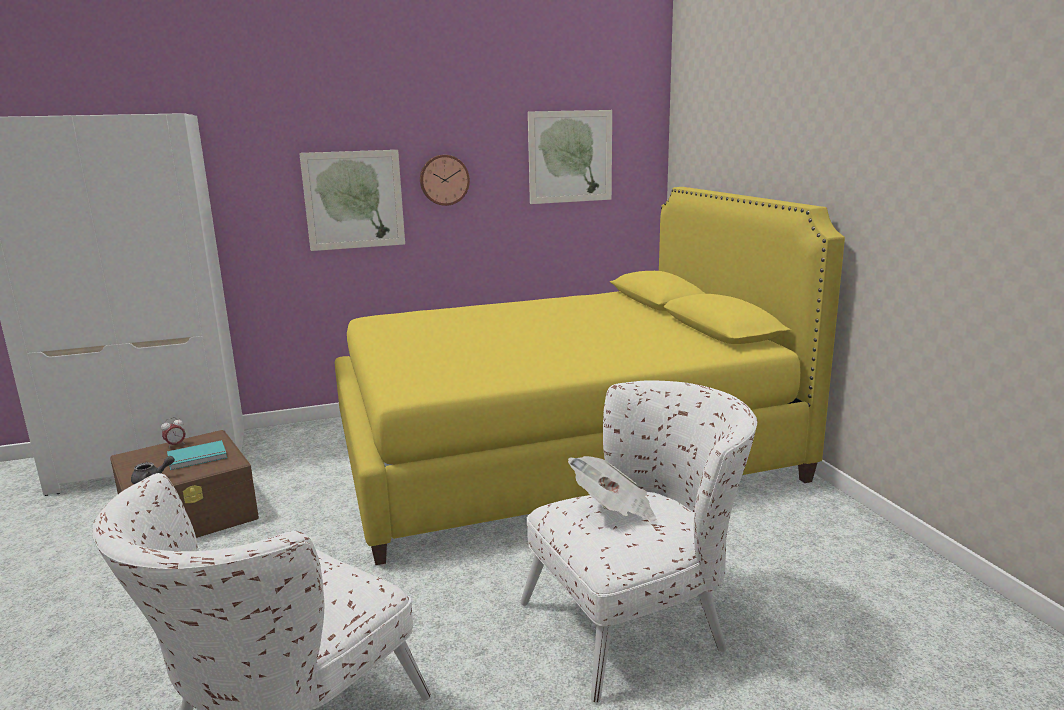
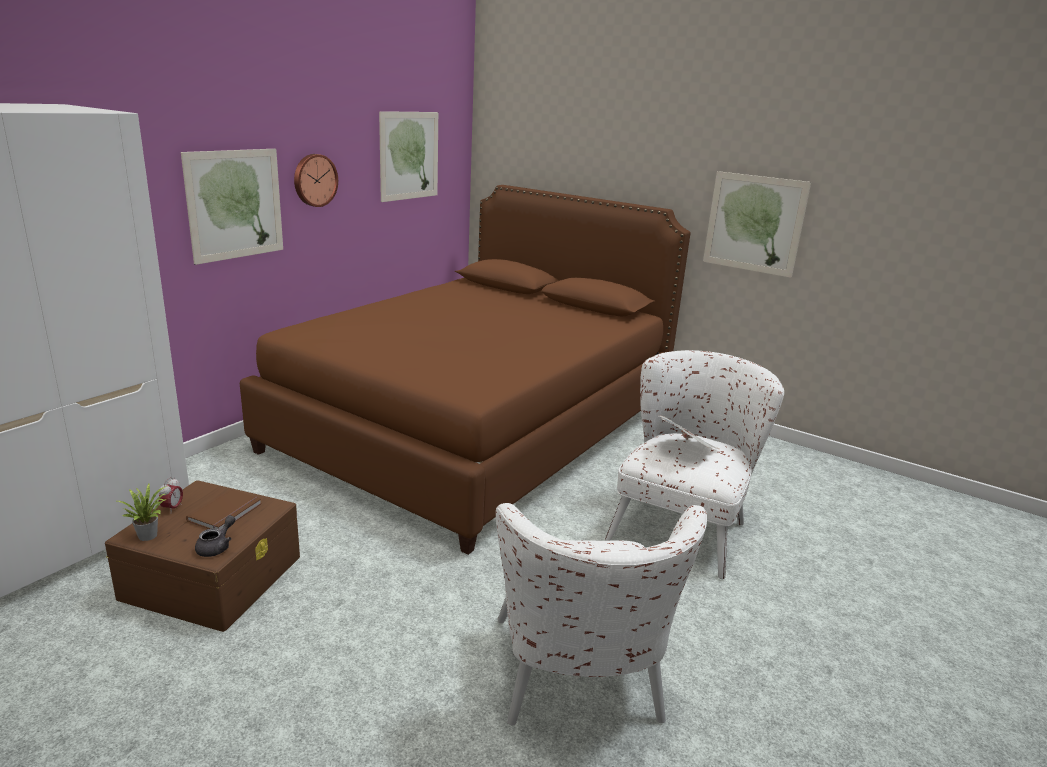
camera: 40 degrees left, 5 degrees up
turquoise book [167,440,227,470] -> brown book [186,489,262,530]
yellow bed [334,187,845,565] -> brown bed [240,185,690,555]
none -> potted plant [118,484,167,541]
none -> picture [703,171,811,278]

